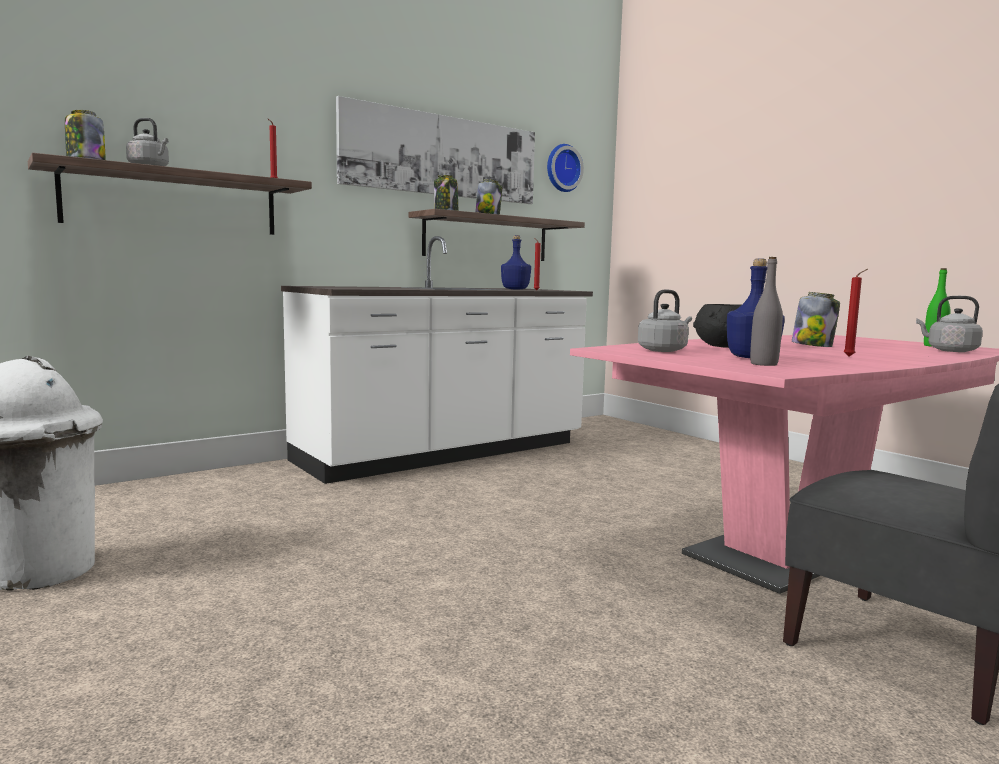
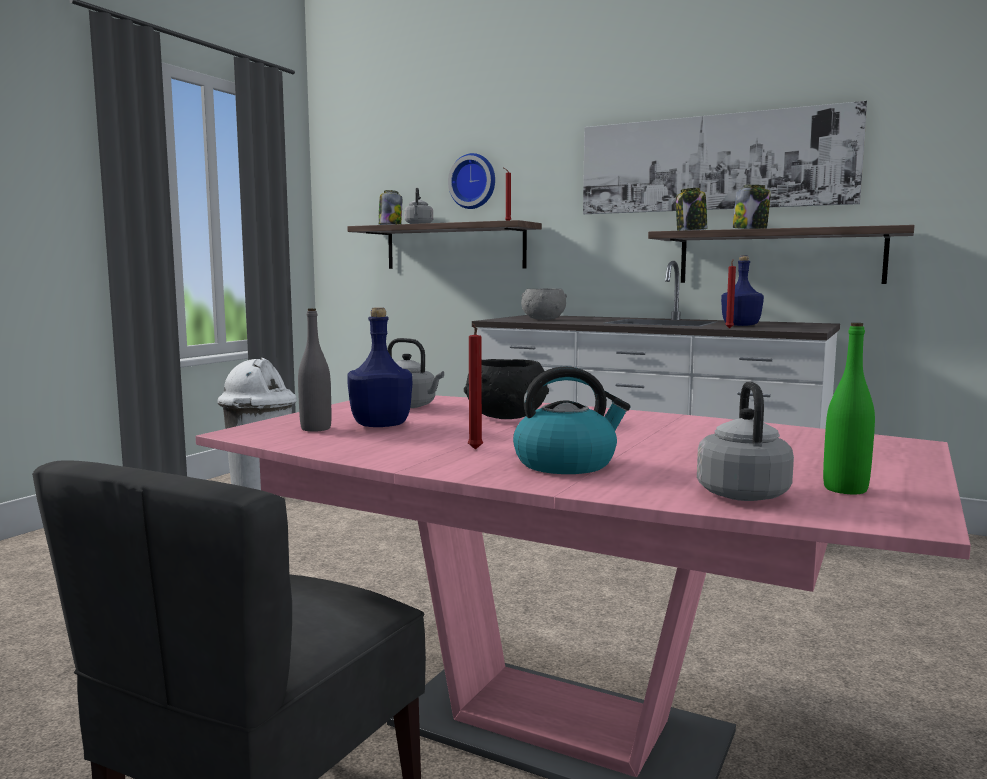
camera: 65 degrees right, 0 degrees up
wall clock [547,144,584,192] -> wall clock moved to [448,153,495,209]
jar [792,292,840,347] -> none
none -> kettle [513,366,631,474]
none -> grey bowl [521,288,567,320]

